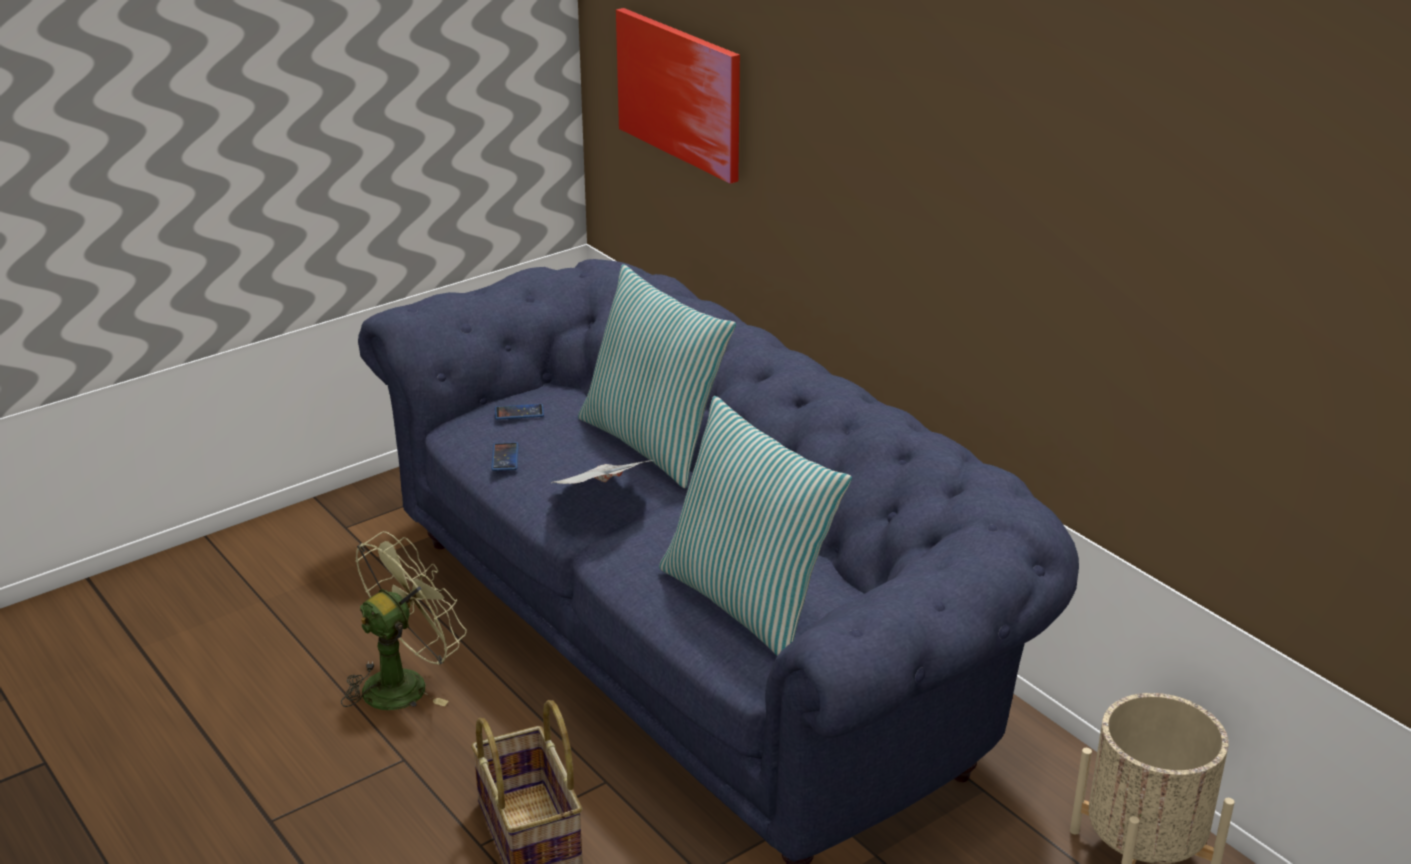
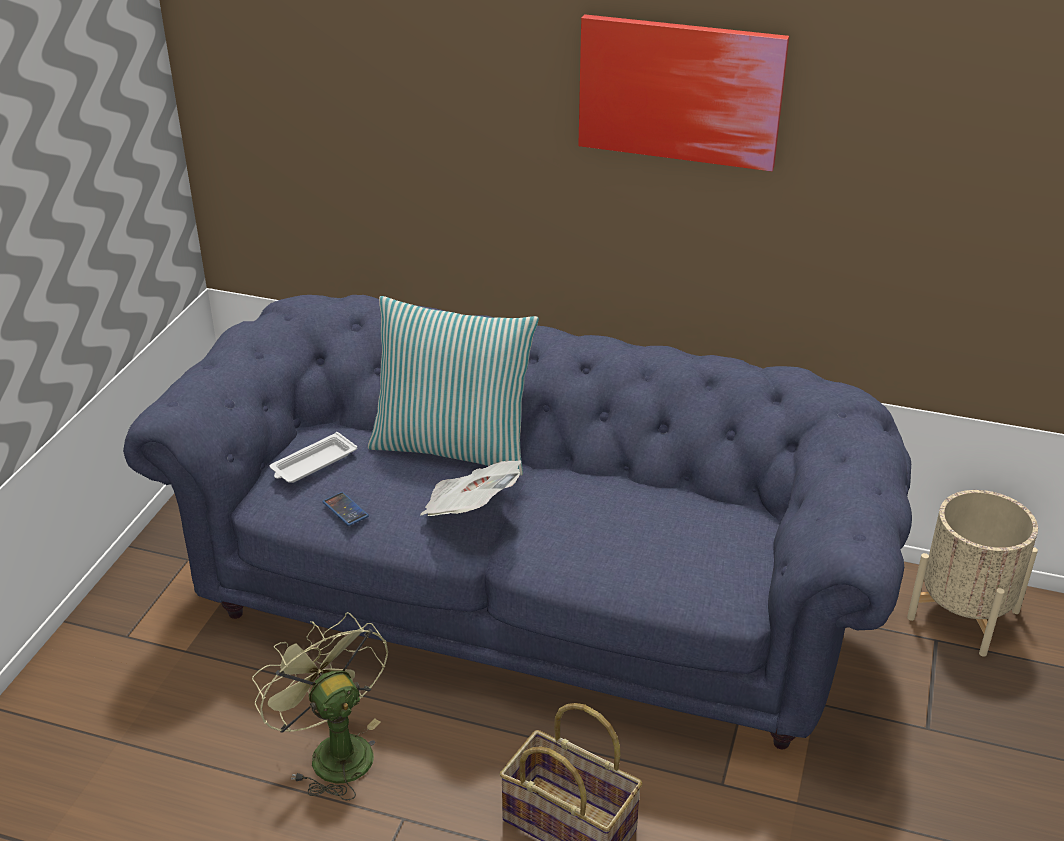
camera: 35 degrees left, 5 degrees up
green fan [341,531,467,710] -> green fan turned 45 degrees counterclockwise [252,612,388,801]
phone [495,404,544,420] -> white tray [270,432,357,483]
picture [616,8,740,184] -> picture moved to [578,14,789,171]
pillow [659,396,852,656] -> none

